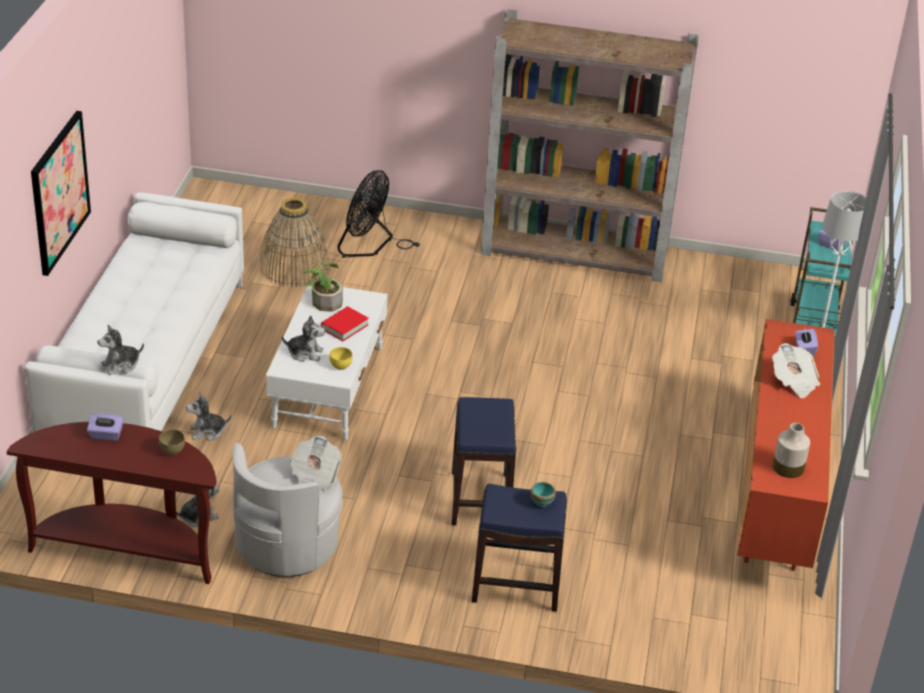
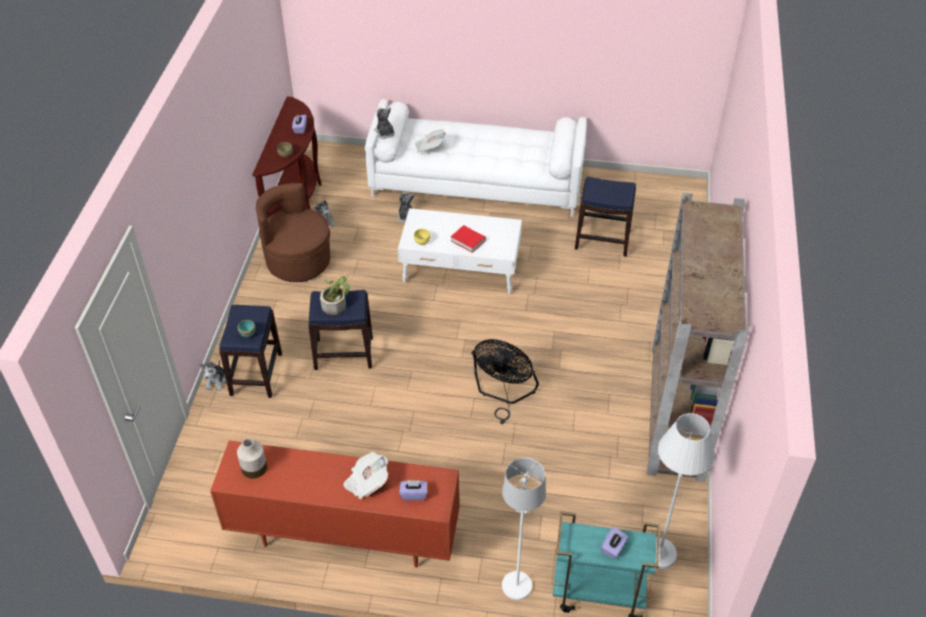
camera: 90 degrees right, 10 degrees up
picture [31,111,91,276] -> none
white armchair [233,443,343,577] -> brown armchair [256,183,330,282]
basket [259,198,330,288] -> stool [575,177,636,257]
plush toy [282,315,325,362] -> plush toy moved to [199,360,227,391]
newspaper [290,436,342,491] -> newspaper moved to [415,129,446,153]
potted plant [303,262,343,312] -> potted plant moved to [320,276,350,315]
black fan [338,170,420,258] -> black fan moved to [471,339,539,425]
none -> white floor lamp [655,413,715,569]

